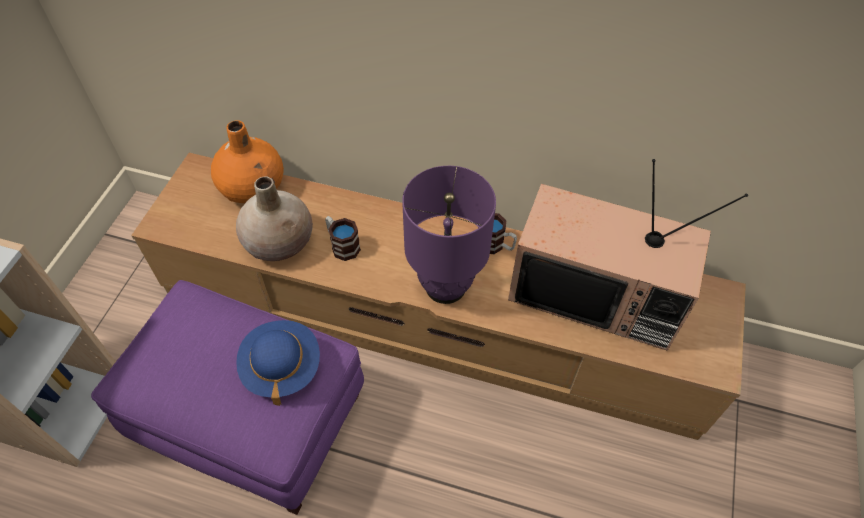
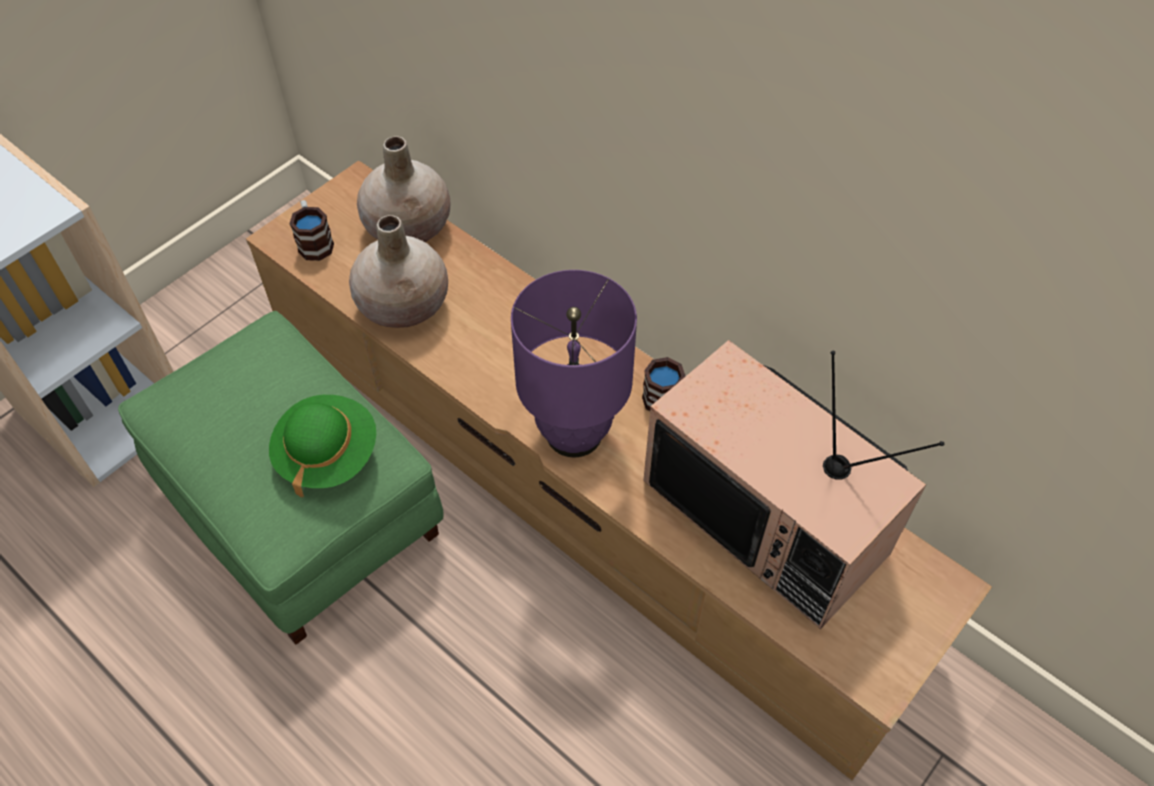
camera: 25 degrees right, 0 degrees up
purple ottoman [91,280,364,515] -> green ottoman [118,311,443,644]
orange vase [211,120,284,203] -> beige vase [357,136,450,242]
blue hat [236,320,320,406] -> green hat [269,395,376,498]
mug [325,216,361,261] -> mug moved to [289,200,334,261]

